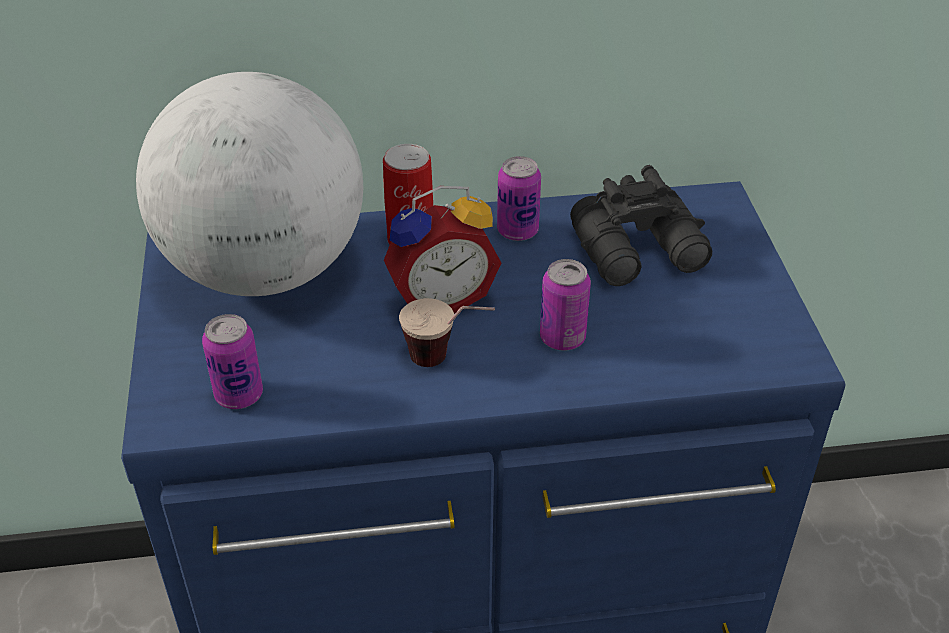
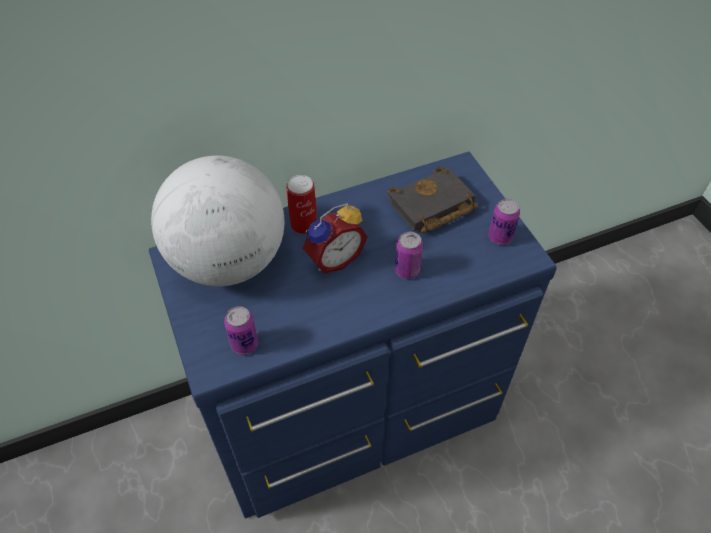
camera: 15 degrees left, 10 degrees up
cup [399,298,495,367] -> none
can [497,156,541,241] -> can moved to [488,199,520,245]
black binoculars [570,165,712,286] -> black book [388,167,478,233]

